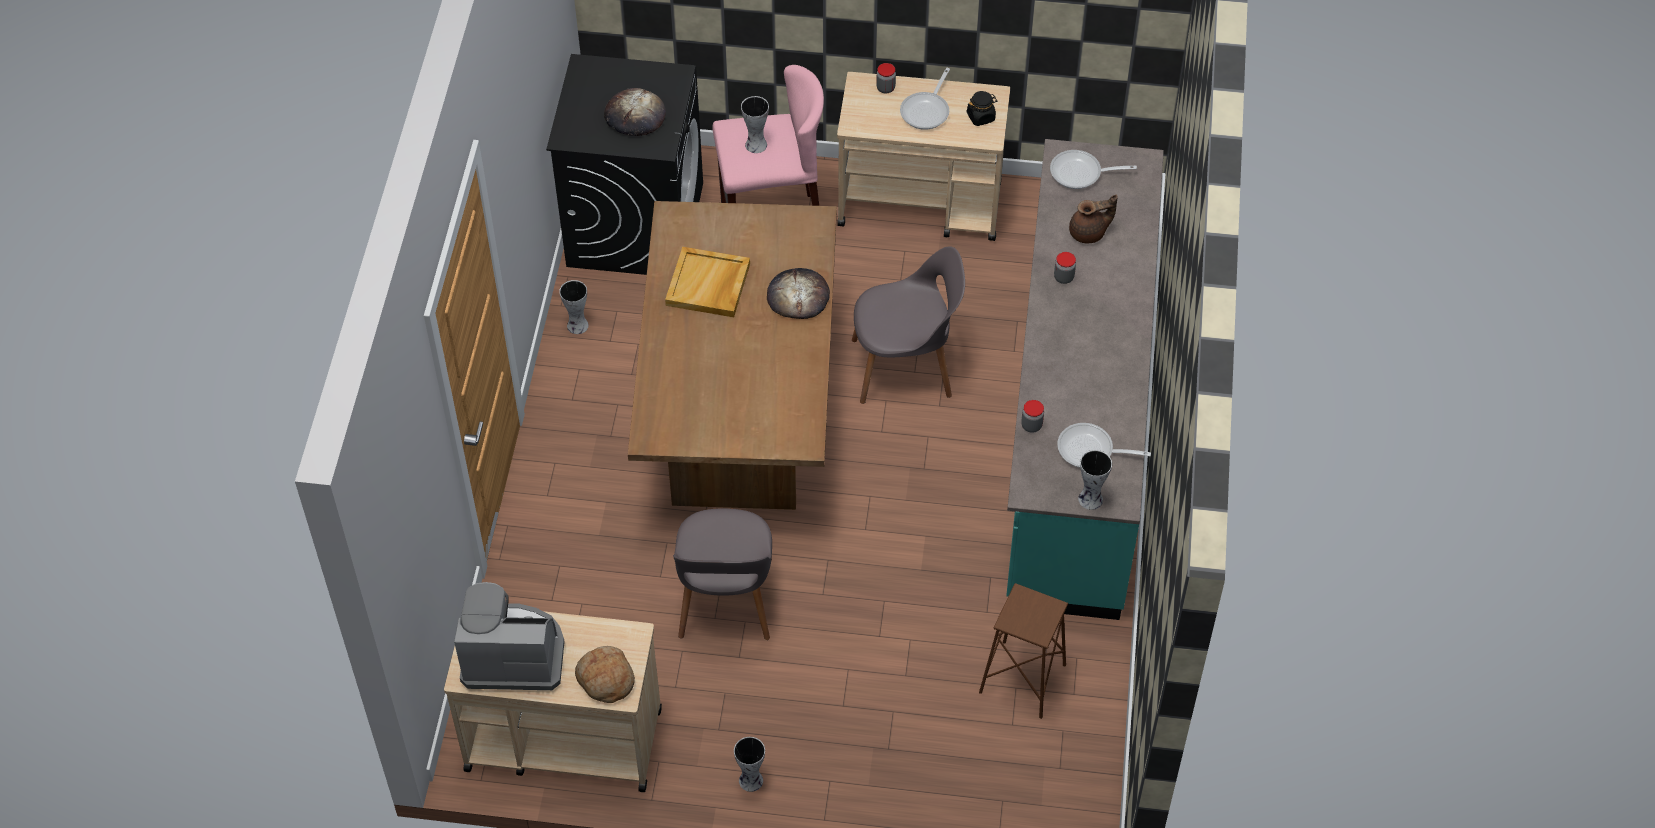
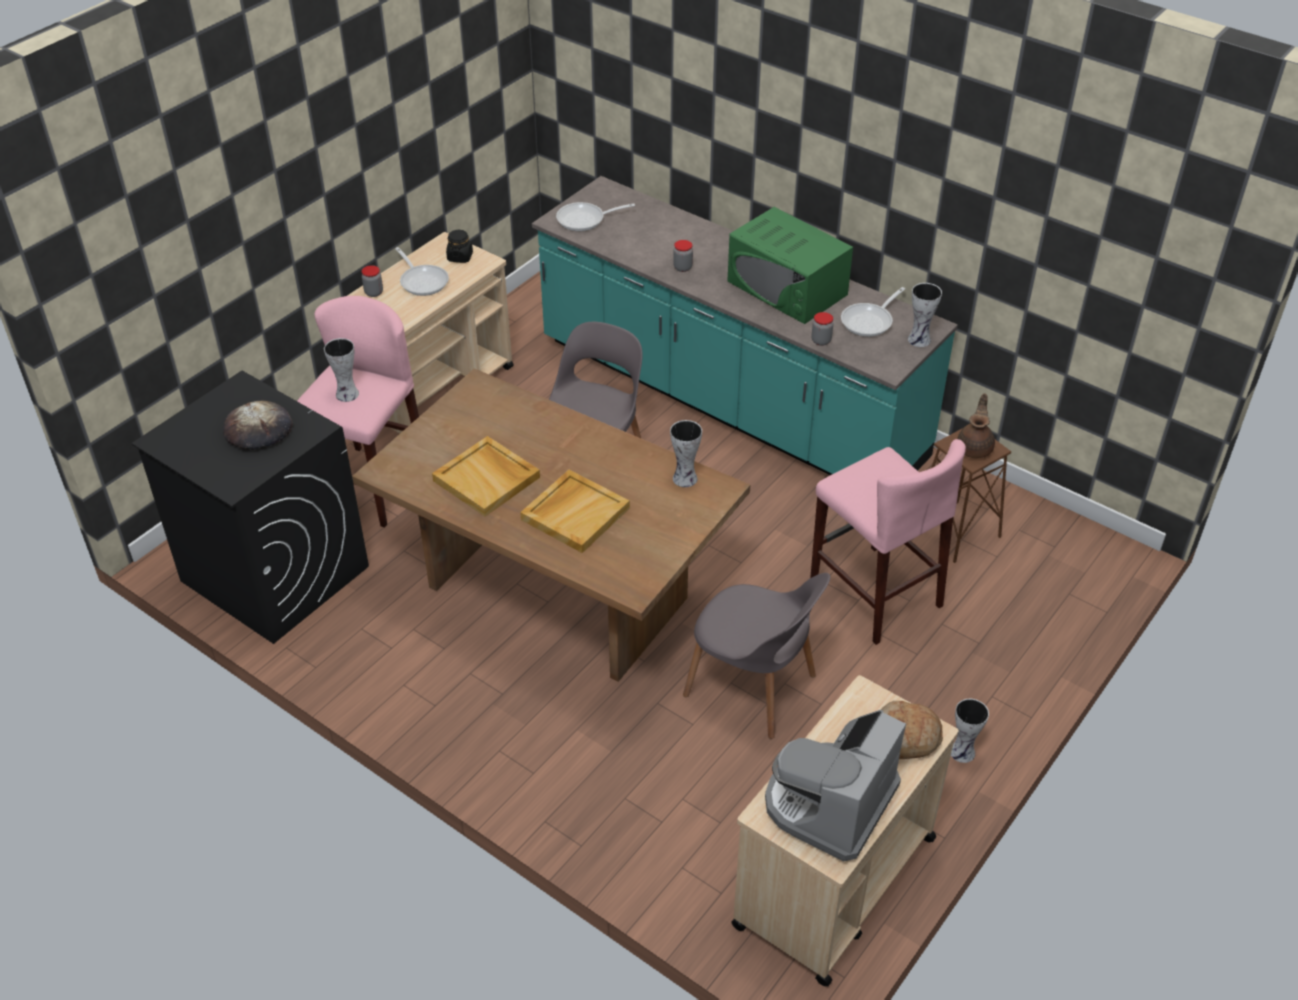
camera: 60 degrees left, 10 degrees down
vase [559,280,589,334] -> vase moved to [670,420,702,487]
bread [767,268,830,319] -> none
frying pan [1050,150,1137,189] -> frying pan turned 45 degrees clockwise [556,202,635,231]
brown teapot [1069,194,1118,244] -> brown teapot moved to [957,393,995,458]
none -> beige tray [520,470,630,553]
none -> green microwave [727,207,853,324]
none -> pink stool [810,439,966,645]

